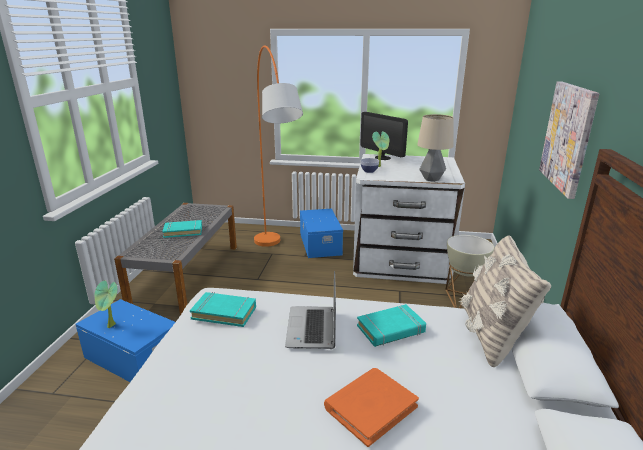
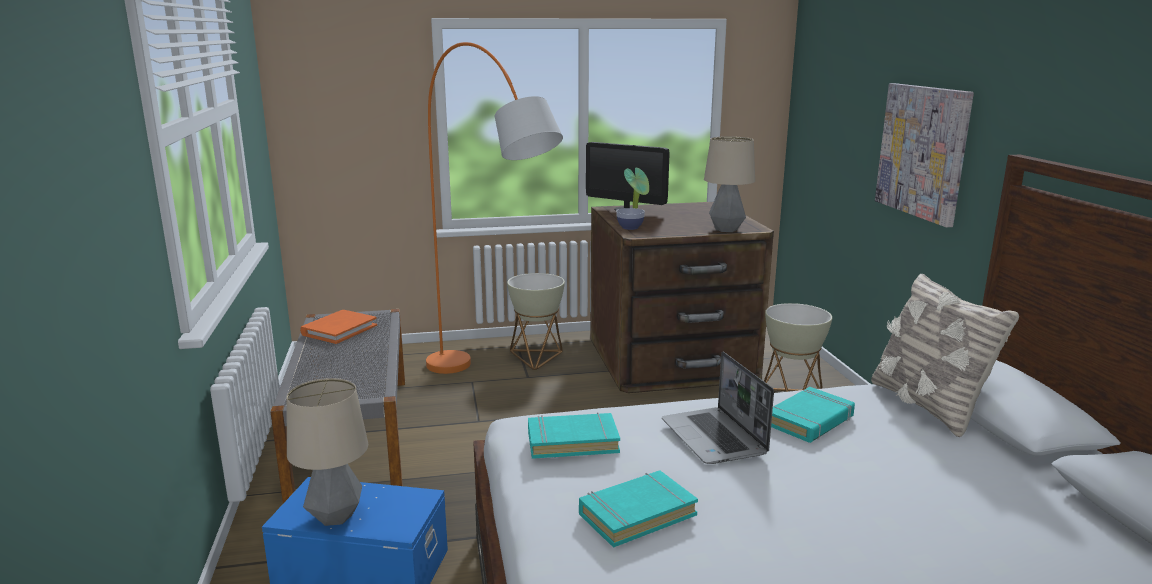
camera: 20 degrees left, 5 degrees down
potted plant [95,281,118,328] -> table lamp [287,378,368,526]
turquoise book [162,220,202,238] -> turquoise book moved to [579,471,698,548]
blue storage box [300,209,343,258] -> planter [507,273,565,370]
orange book [324,368,419,447] -> orange book moved to [300,310,377,344]
white dresser [353,154,465,284] -> brown dresser [590,202,774,393]

